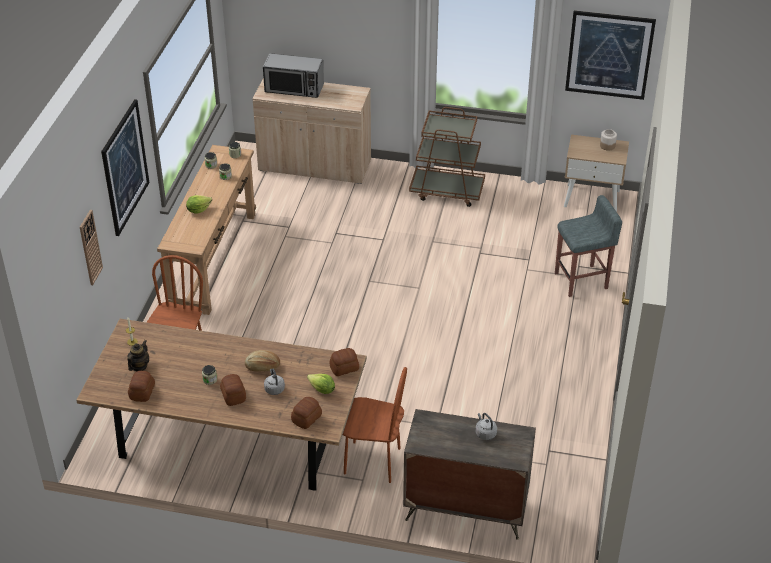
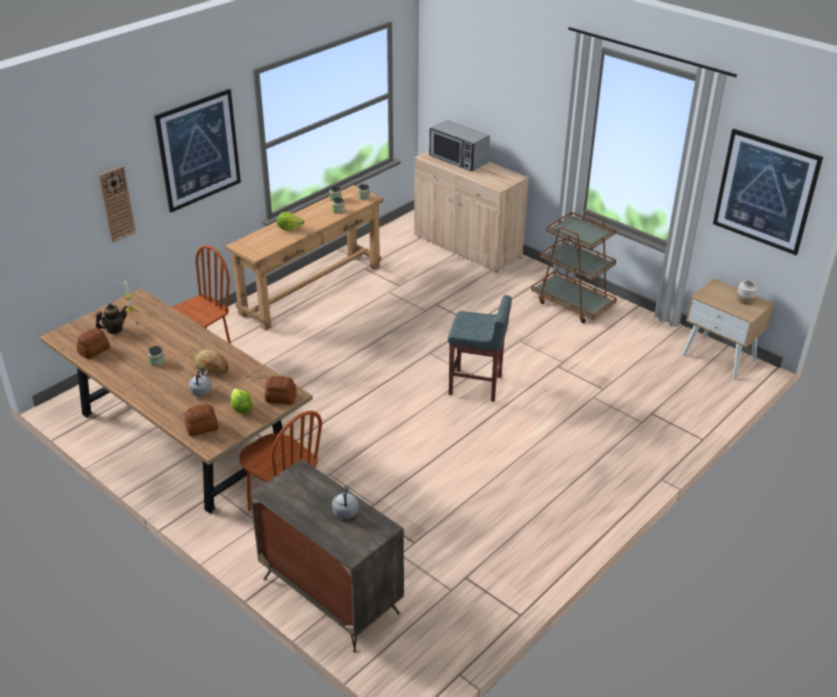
camera: 30 degrees right, 5 degrees down
bread [220,374,246,406] -> none
grey stool [555,195,622,297] -> grey stool moved to [448,295,512,402]

